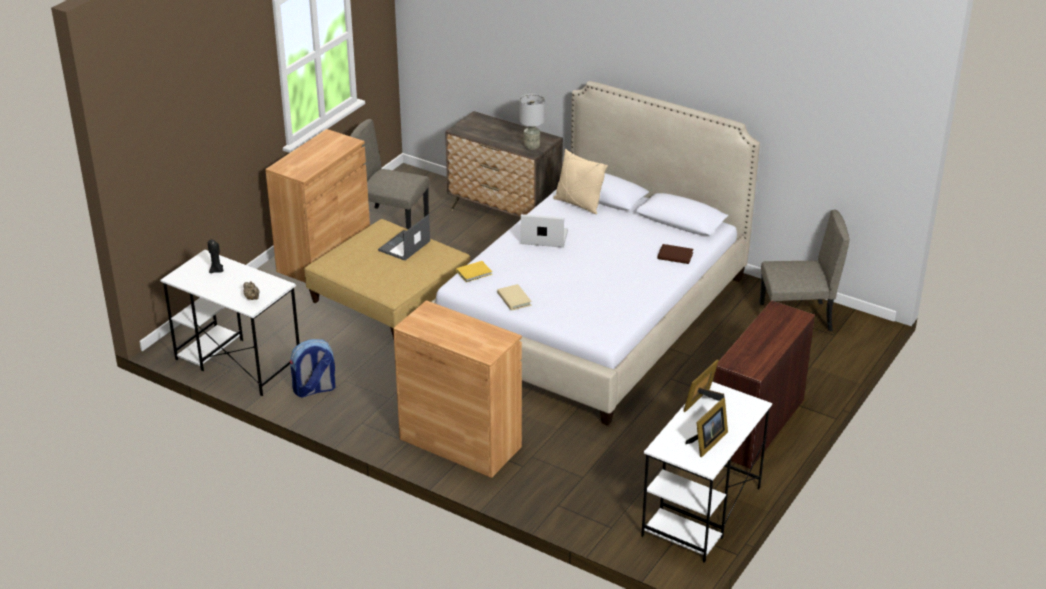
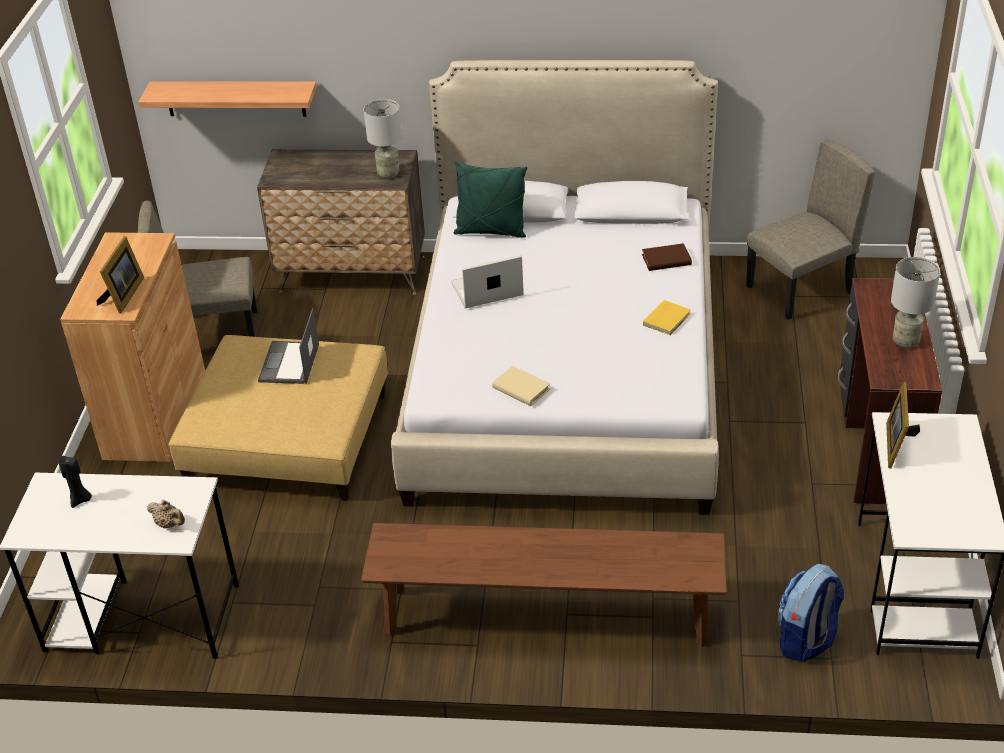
camera: 25 degrees left, 5 degrees up
backpack [290,339,335,397] -> backpack moved to [778,564,844,662]
brown cabinet [393,300,522,478] -> brown bench [361,523,727,647]
yellow book [456,261,492,282] -> yellow book moved to [643,300,691,335]
beige pillow [553,149,608,214] -> green pillow [454,162,527,238]
picture frame [685,398,728,457] -> picture frame moved to [97,236,144,314]
none -> shelf [138,81,317,117]
none -> grey table lamp [891,257,940,348]

